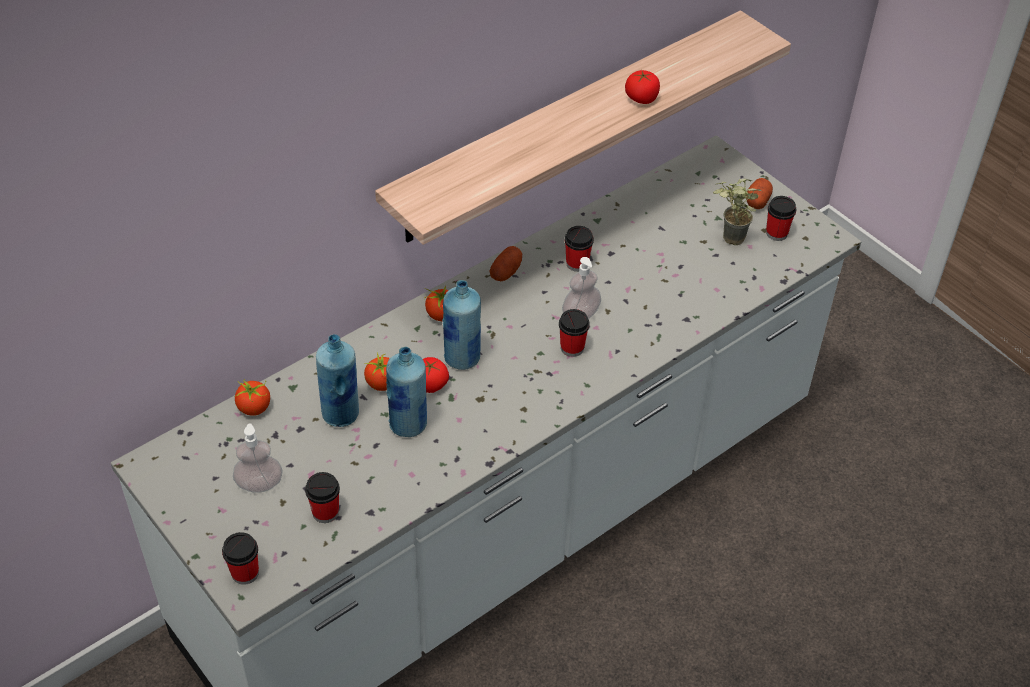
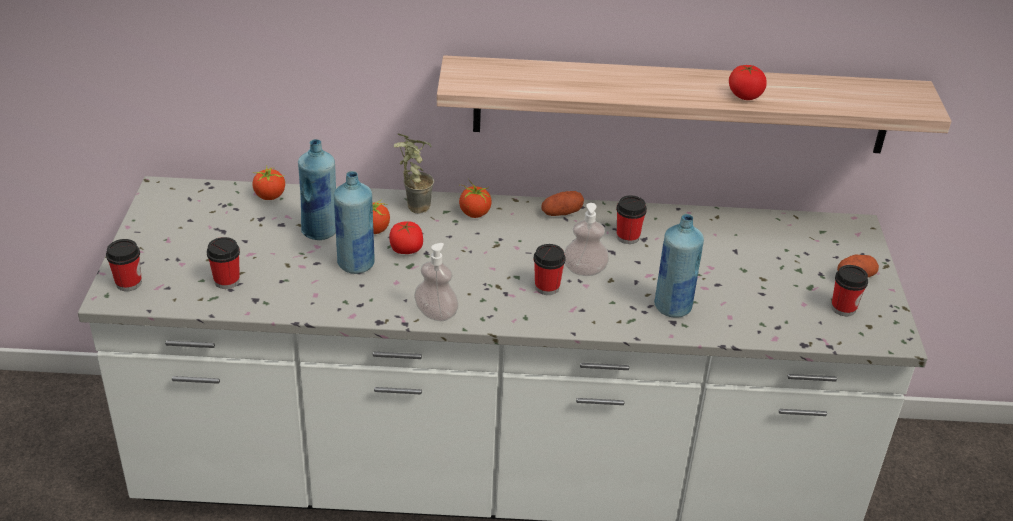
camera: 40 degrees right, 10 degrees down
soap dispenser [233,423,283,493] -> soap dispenser moved to [414,243,459,321]
blue bottle [442,280,481,370] -> blue bottle moved to [654,214,704,318]
potted plant [713,178,762,245] -> potted plant moved to [394,134,434,214]

